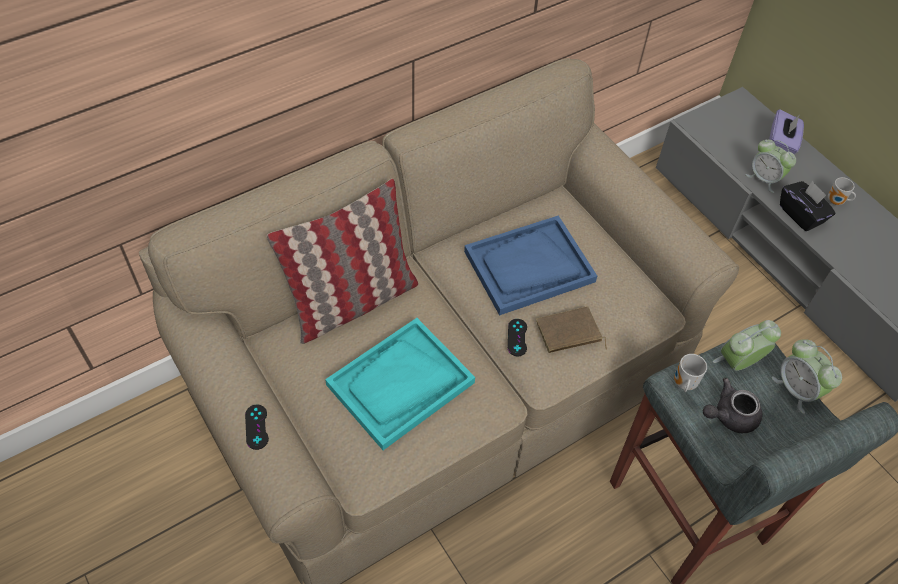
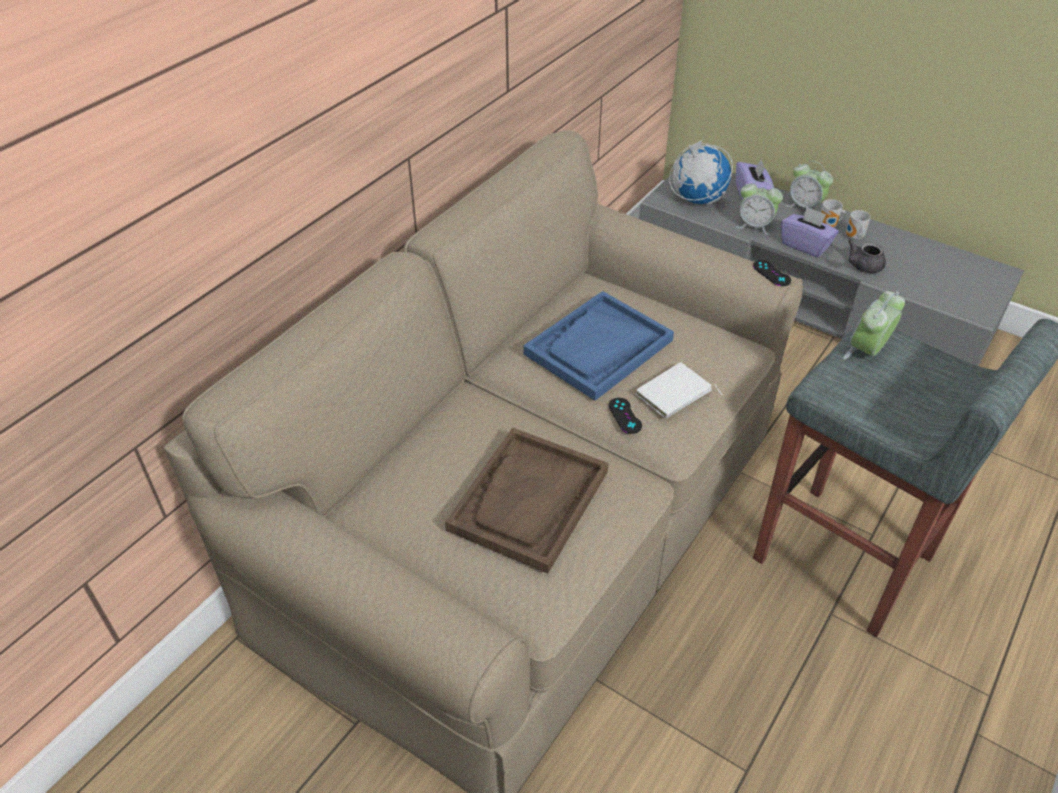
camera: 20 degrees left, 10 degrees down
black game controller [245,405,269,450] -> black game controller moved to [753,260,791,286]
pillow [267,179,418,344] -> none
turquoise tray [325,318,475,450] -> brown tray [445,427,609,574]
brown book [536,306,607,353] -> white book [635,362,722,419]
mug [674,354,707,392] -> mug moved to [846,210,871,240]
grey teapot [703,378,762,433] -> grey teapot moved to [848,240,886,273]
alarm clock [772,339,842,414] -> alarm clock moved to [785,161,833,209]
black tissue box [780,181,836,231] -> purple tissue box [781,207,839,258]
none -> globe [669,140,733,205]

